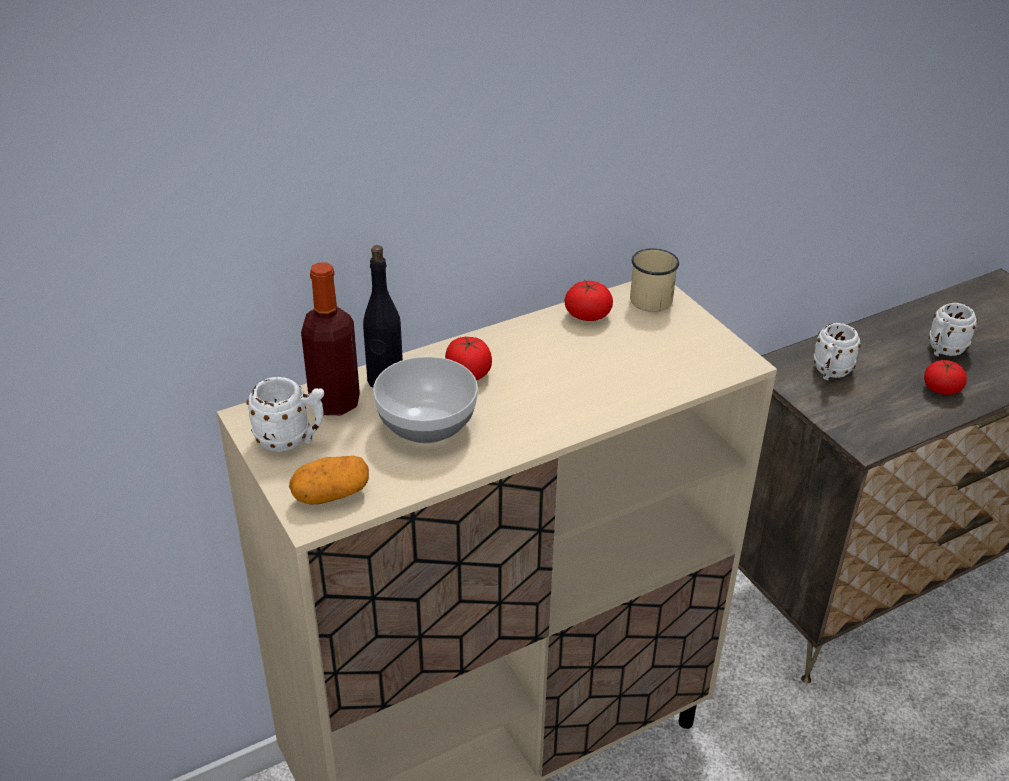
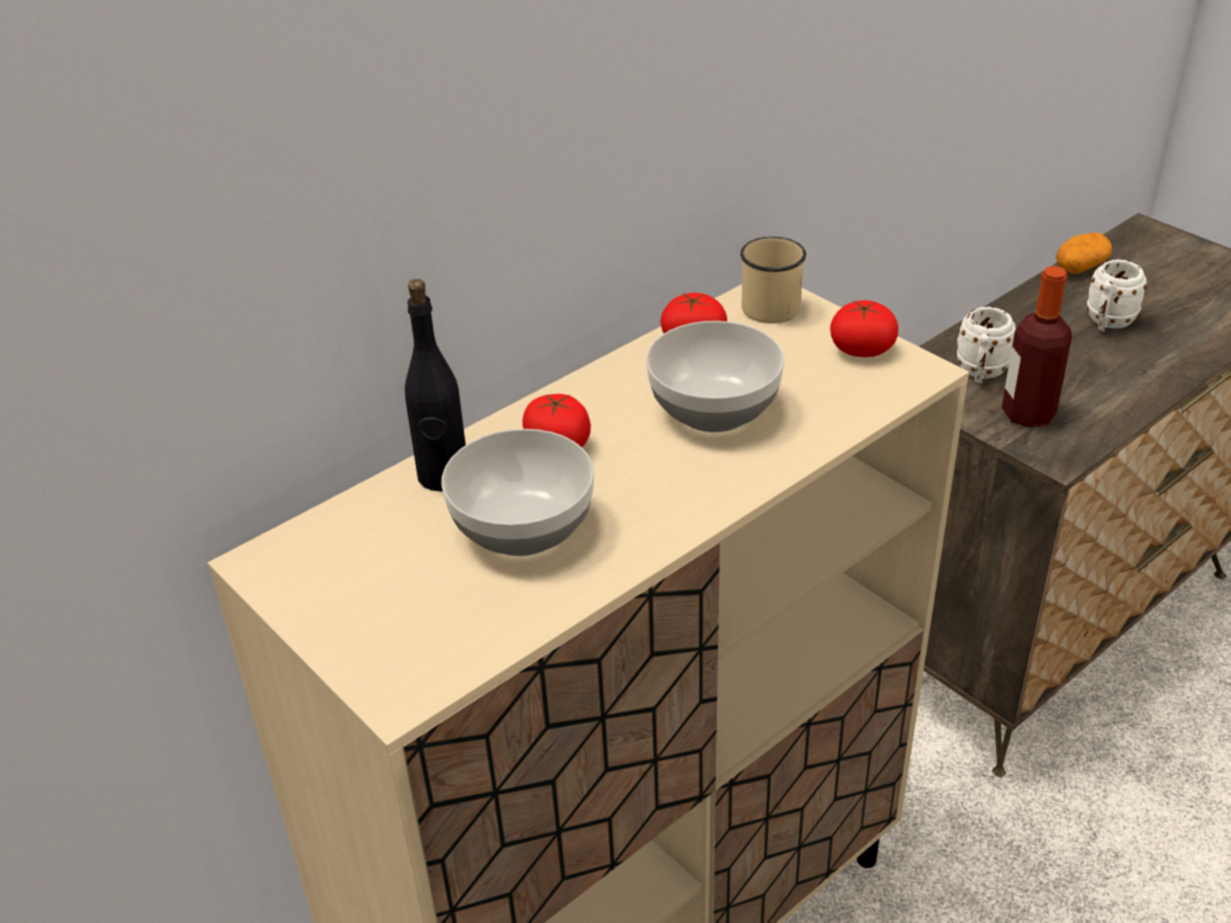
camera: 10 degrees left, 0 degrees up
white mug [246,377,324,452] -> none
potato [289,456,369,505] -> potato moved to [1056,233,1112,274]
bottle [301,262,360,415] -> bottle moved to [1002,266,1072,428]
tomato [924,359,967,395] -> tomato moved to [830,300,898,357]
none -> bowl [646,321,784,432]

